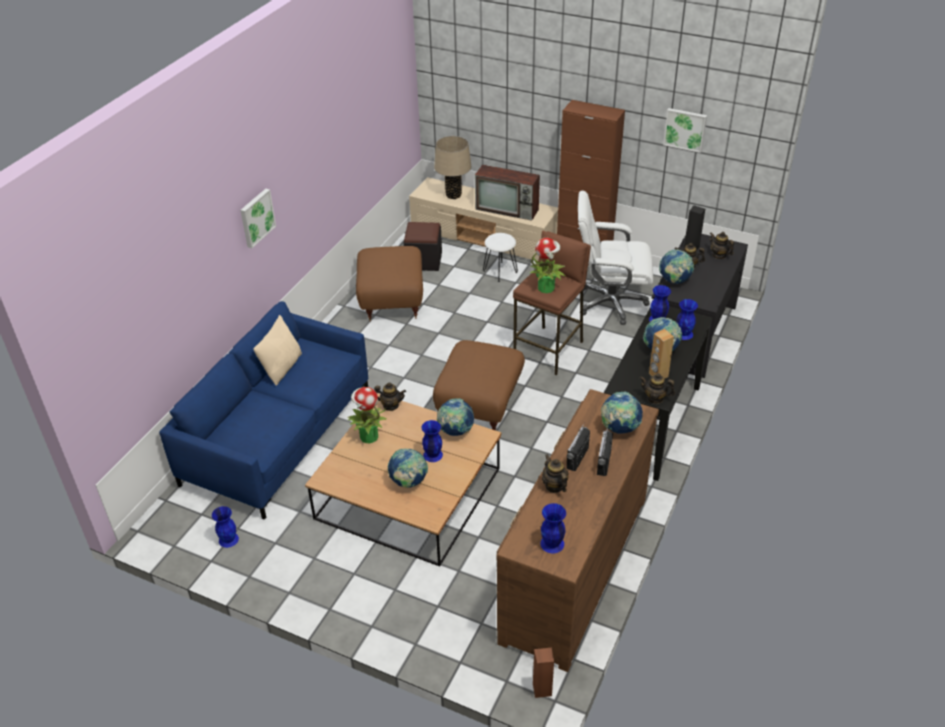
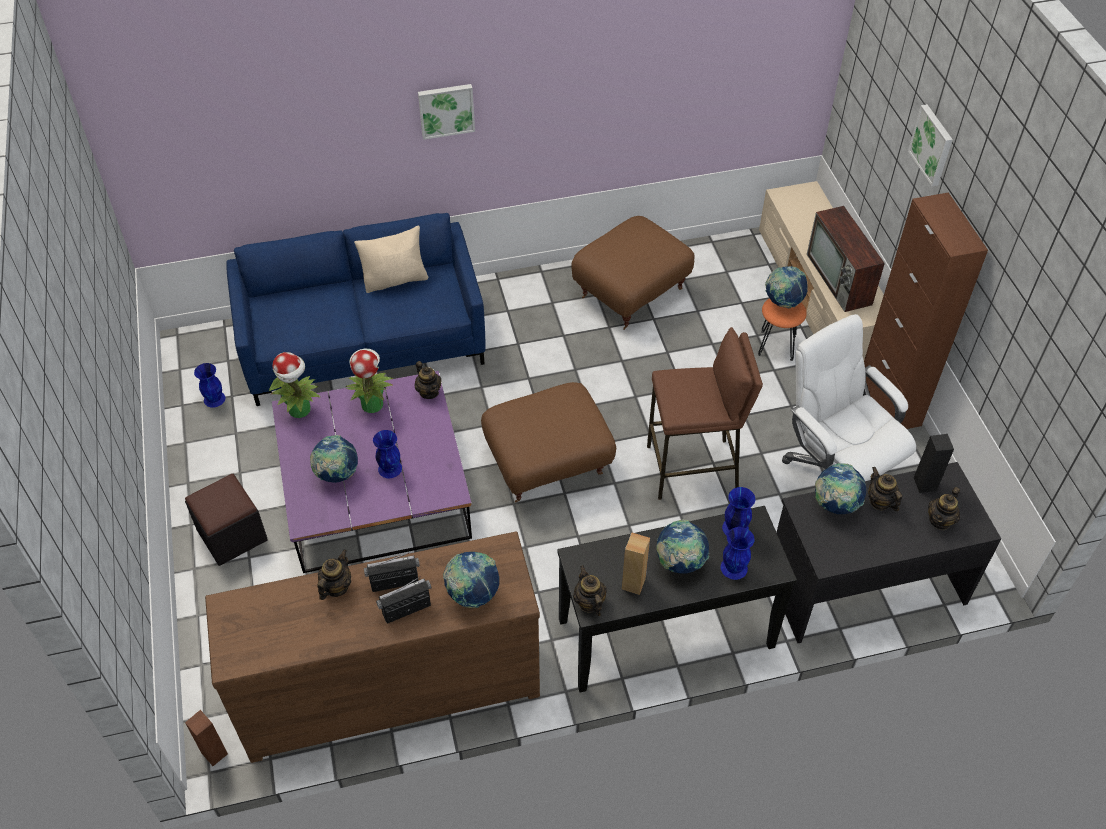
camera: 50 degrees right, 10 degrees up
brown coffee table [305,393,501,566] -> purple coffee table [272,371,472,573]
black ottoman [404,222,442,271] -> black ottoman moved to [185,474,268,566]
beige table lamp [434,136,471,199] -> none
globe [437,398,474,436] -> globe moved to [765,266,808,308]
white stool [483,233,518,282] -> orange stool [758,298,807,361]
potted plant [530,238,566,293] -> potted plant moved to [269,352,320,418]
blue vase [540,503,566,554] -> none
picture [663,108,707,153] -> picture moved to [908,104,953,186]
teapot [710,232,734,259] -> teapot turned 150 degrees counterclockwise [928,487,960,530]

